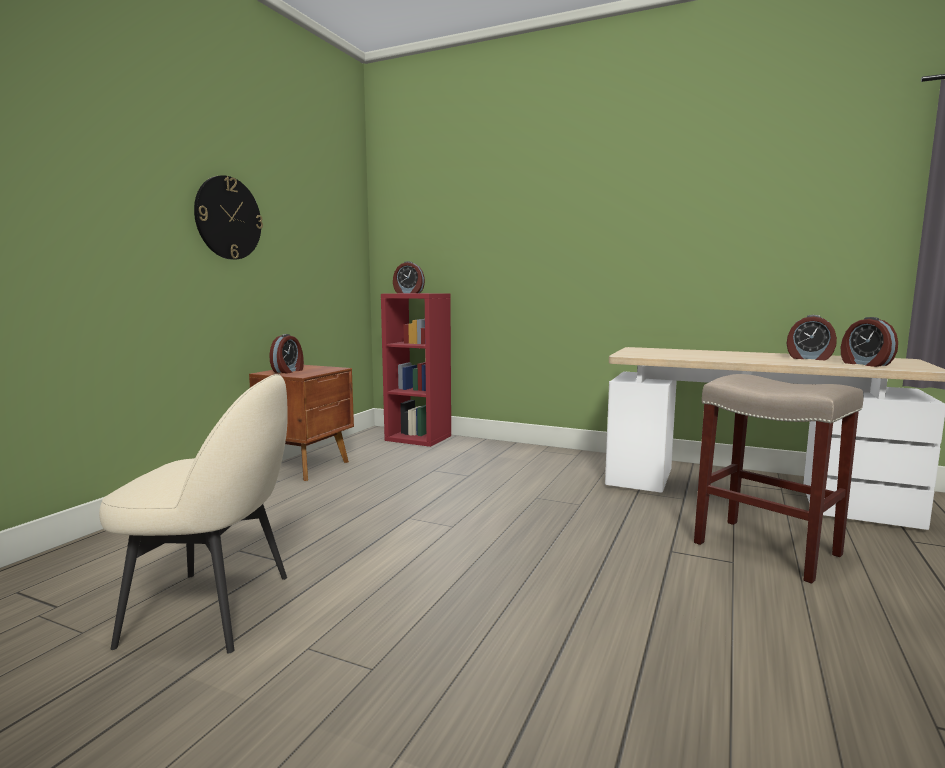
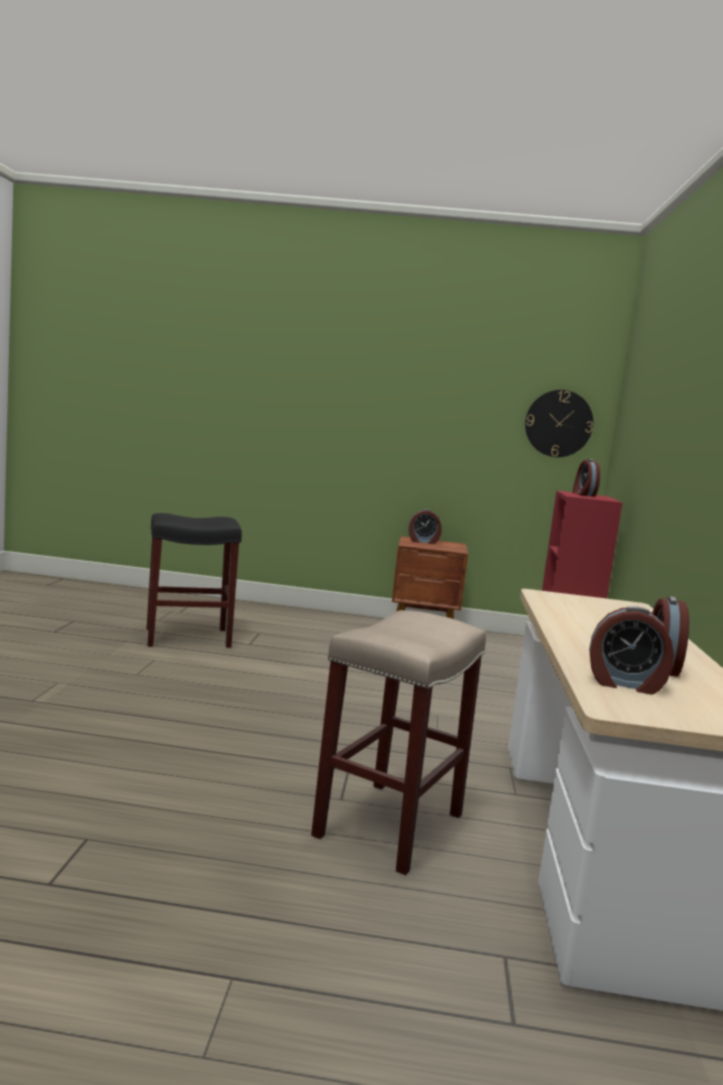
camera: 70 degrees right, 0 degrees up
beige chair [99,374,288,653] -> black stool [147,513,242,648]
wall clock [194,175,263,260] -> wall clock moved to [525,390,593,457]
alarm clock [841,317,898,367] -> alarm clock turned 120 degrees counterclockwise [589,606,674,695]

